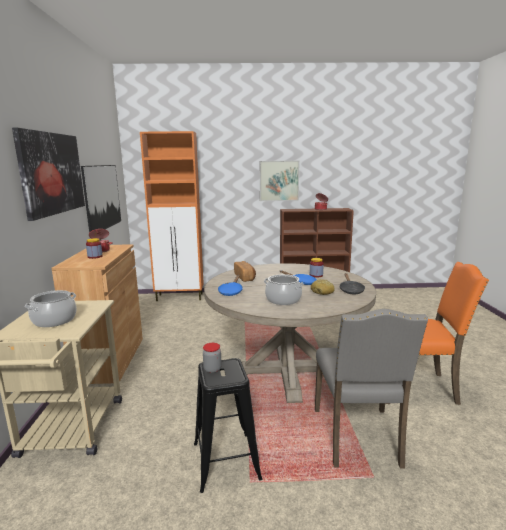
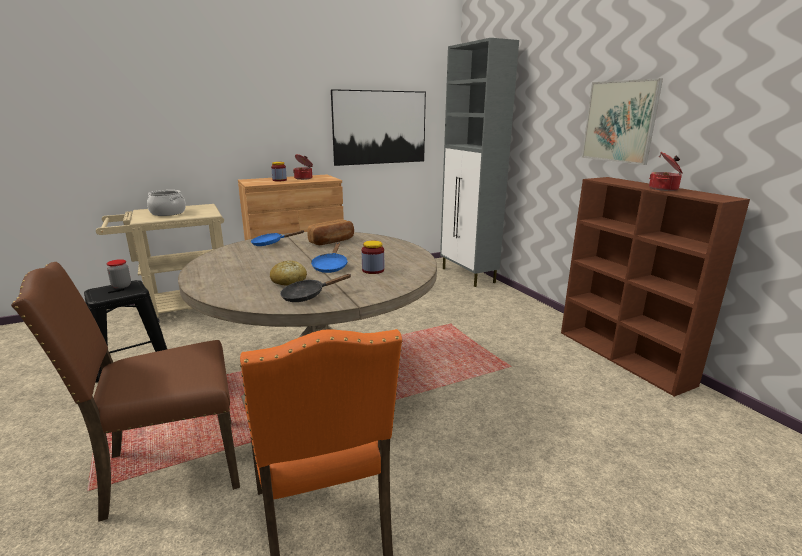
camera: 65 degrees right, 5 degrees up
picture [12,128,85,221] -> none
orange cabinet [140,131,204,301] -> grey cabinet [440,38,519,287]
cooking pot [264,274,304,305] -> none
grey chair [315,309,428,468] -> brown chair [11,262,240,522]

